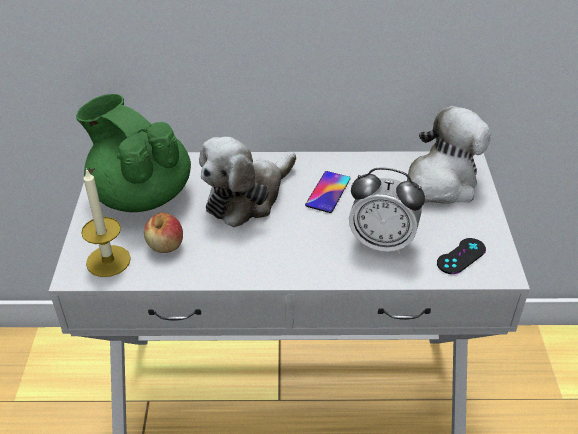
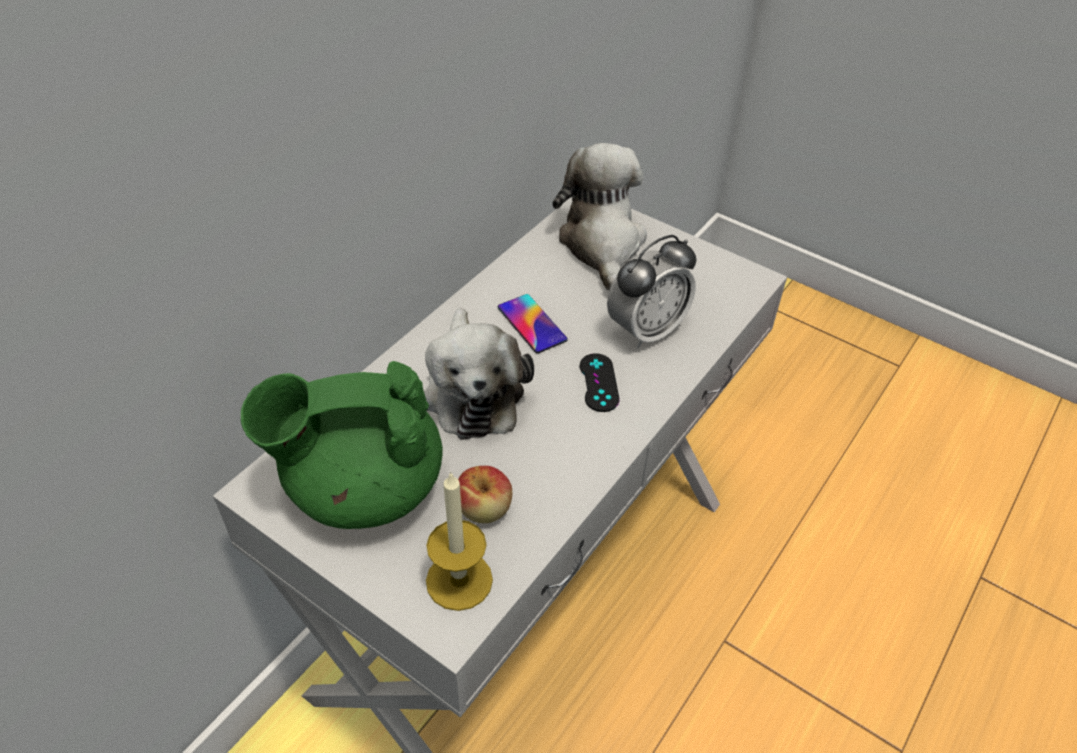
camera: 55 degrees left, 5 degrees up
black game controller [437,238,486,274] -> black game controller moved to [580,353,619,412]

